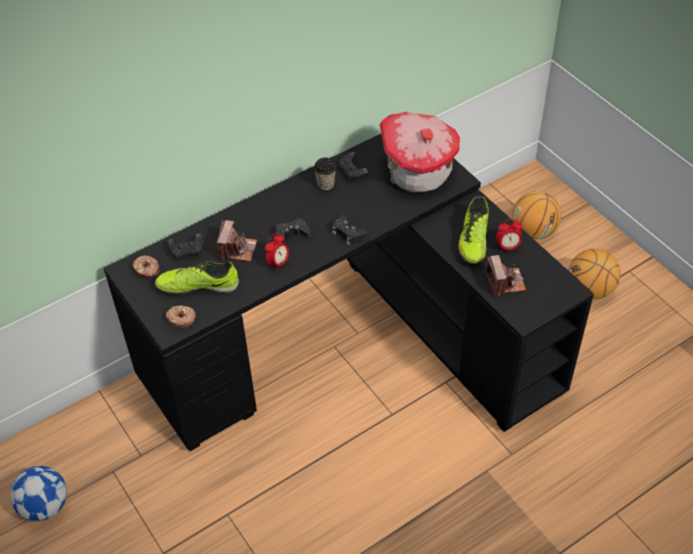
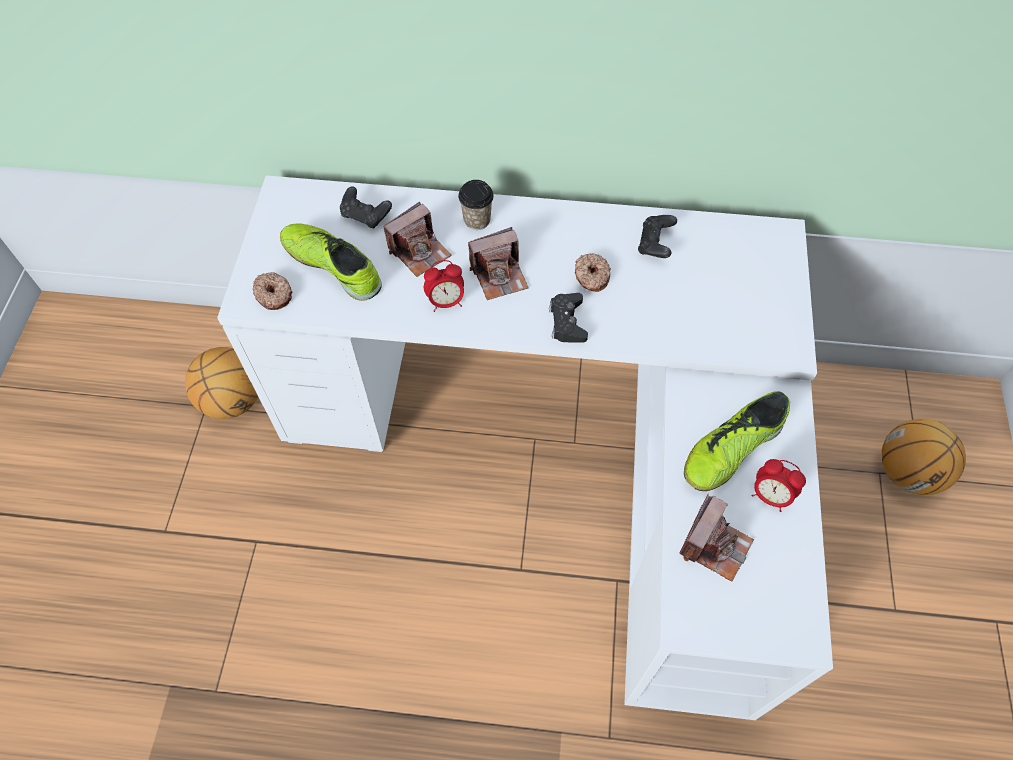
camera: 40 degrees right, 10 degrees up
football [10,466,67,521] -> none
black desk [104,134,594,451] -> white desk [217,175,833,720]
donut [132,255,160,278] -> donut moved to [574,253,611,292]
black game controller [276,218,311,243] -> camera [468,227,529,300]
cup [314,158,336,190] -> cup moved to [458,180,494,230]
toy house [379,112,460,192] -> none
basketball [569,249,621,299] -> basketball moved to [185,347,258,419]

